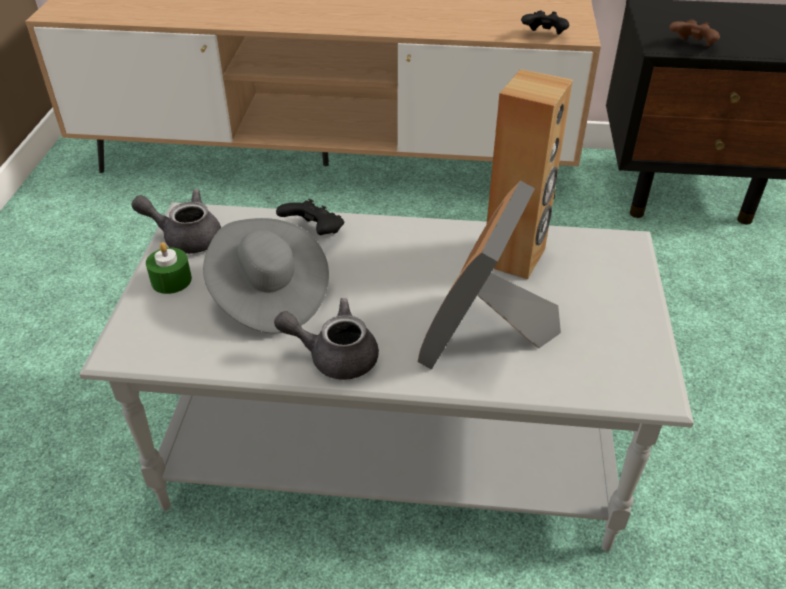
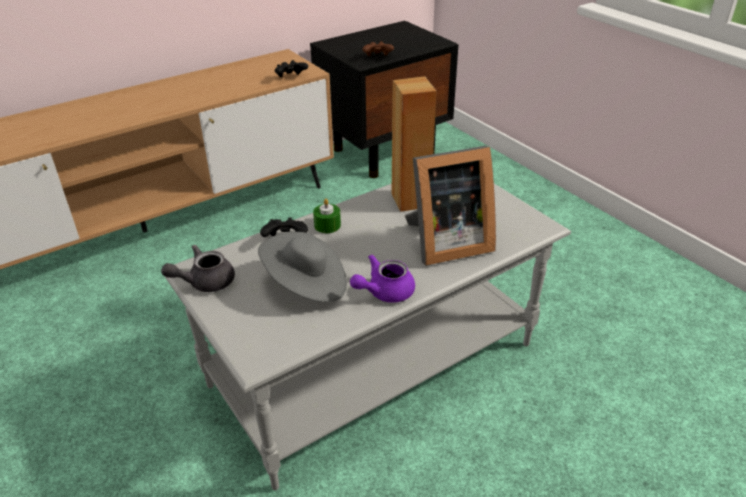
camera: 40 degrees left, 5 degrees down
green candle [146,242,192,294] -> green candle moved to [313,199,341,233]
grey teapot [274,298,379,380] -> purple teapot [350,254,415,303]
picture frame [418,181,561,370] -> picture frame turned 90 degrees counterclockwise [405,146,496,266]

